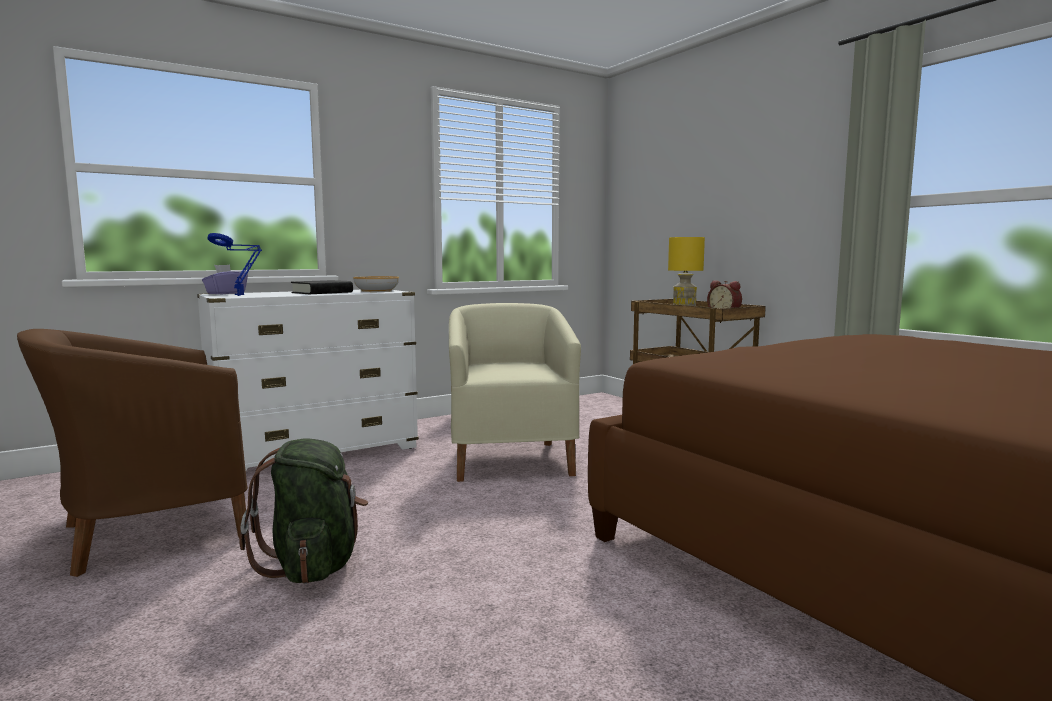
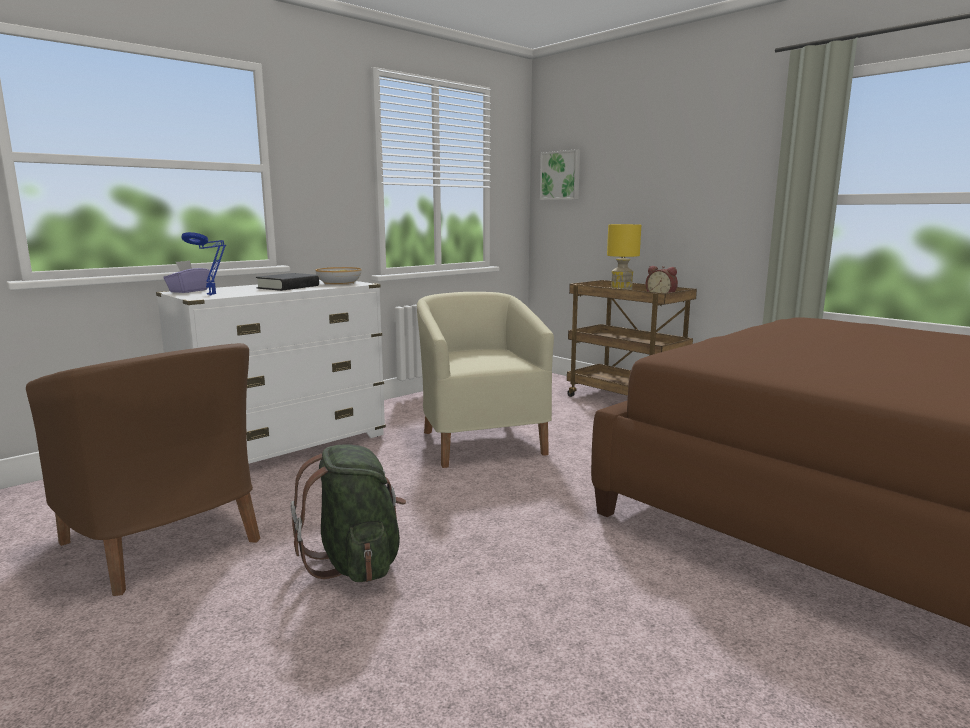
camera: 10 degrees left, 5 degrees up
brown armchair [17,329,248,577] -> brown armchair turned 90 degrees counterclockwise [26,343,260,596]
none -> picture [540,149,580,200]

